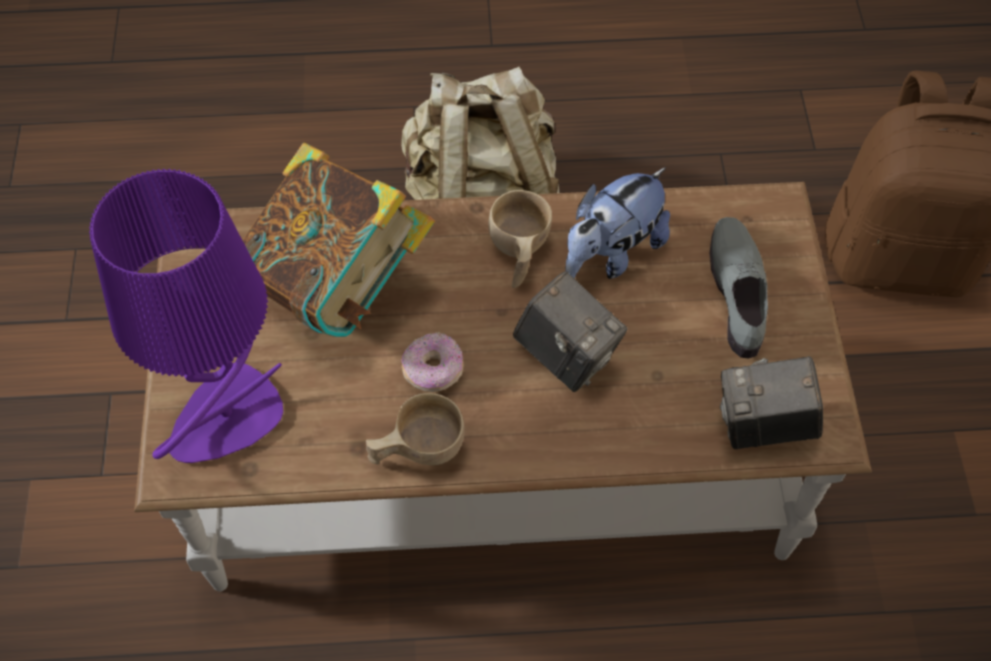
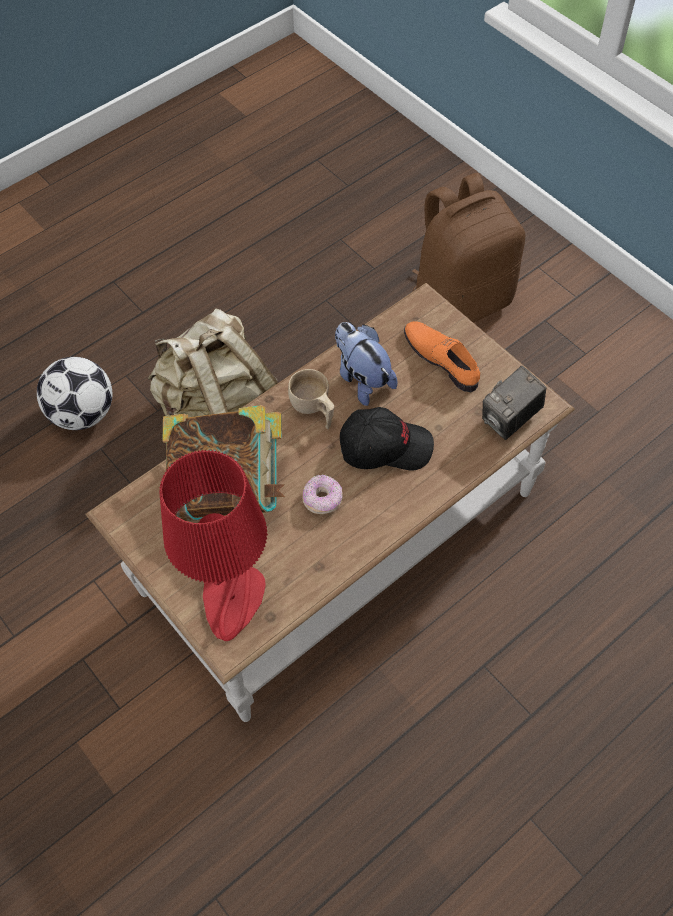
camera: 35 degrees left, 0 degrees up
purple table lamp [89,169,283,463] -> red table lamp [159,450,268,641]
beige cup [366,393,465,465] -> none
camera [513,271,628,392] -> black cap [340,407,434,471]
plush toy [565,167,670,279] -> plush toy turned 135 degrees clockwise [335,322,398,406]
grey shoe [710,217,768,359] -> orange shoe [404,321,480,392]
none -> football [37,357,112,430]

